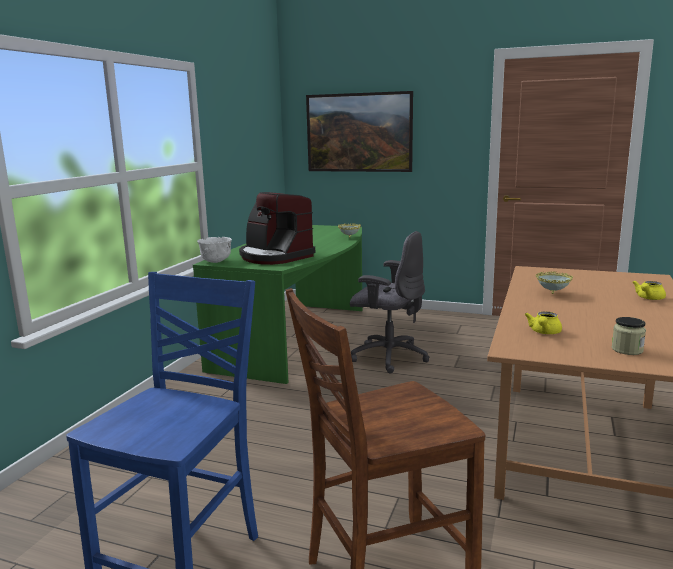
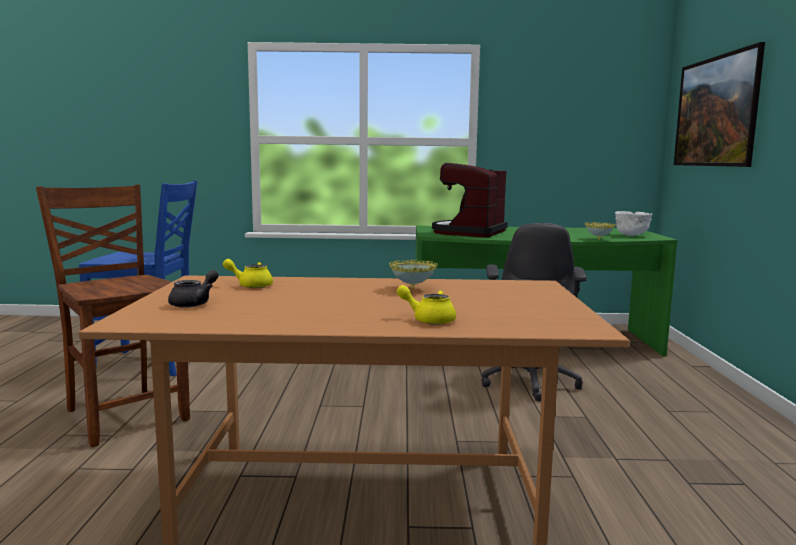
camera: 70 degrees right, 5 degrees down
white bowl [197,237,232,263] -> white bowl moved to [615,211,652,236]
jar [612,317,646,355] -> grey teapot [168,270,219,308]

